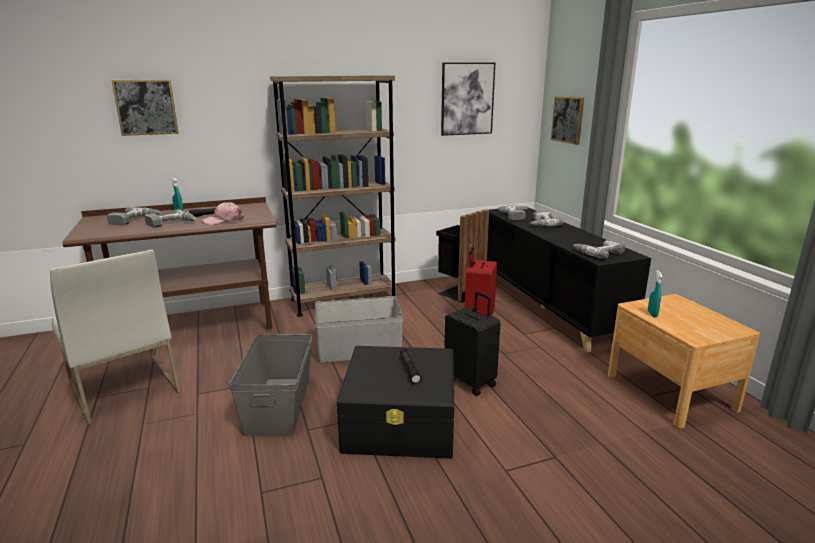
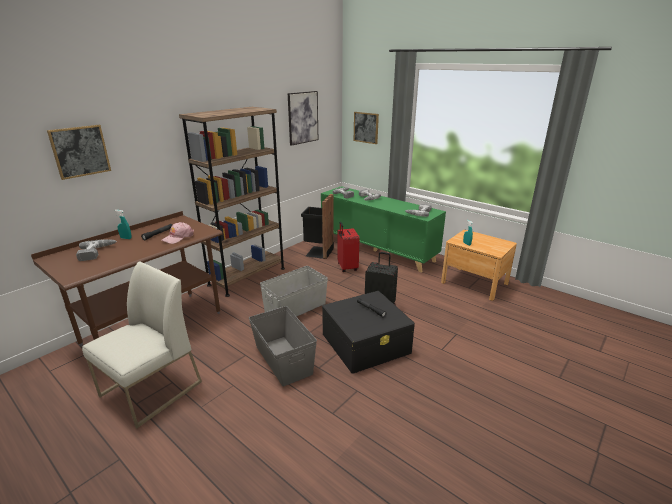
camera: 30 degrees left, 5 degrees up
white chair [50,250,181,425] -> white chair turned 75 degrees counterclockwise [82,261,202,428]
power drill [145,209,196,228] -> none
black cabinet [487,206,651,353] -> green cabinet [321,186,446,272]

